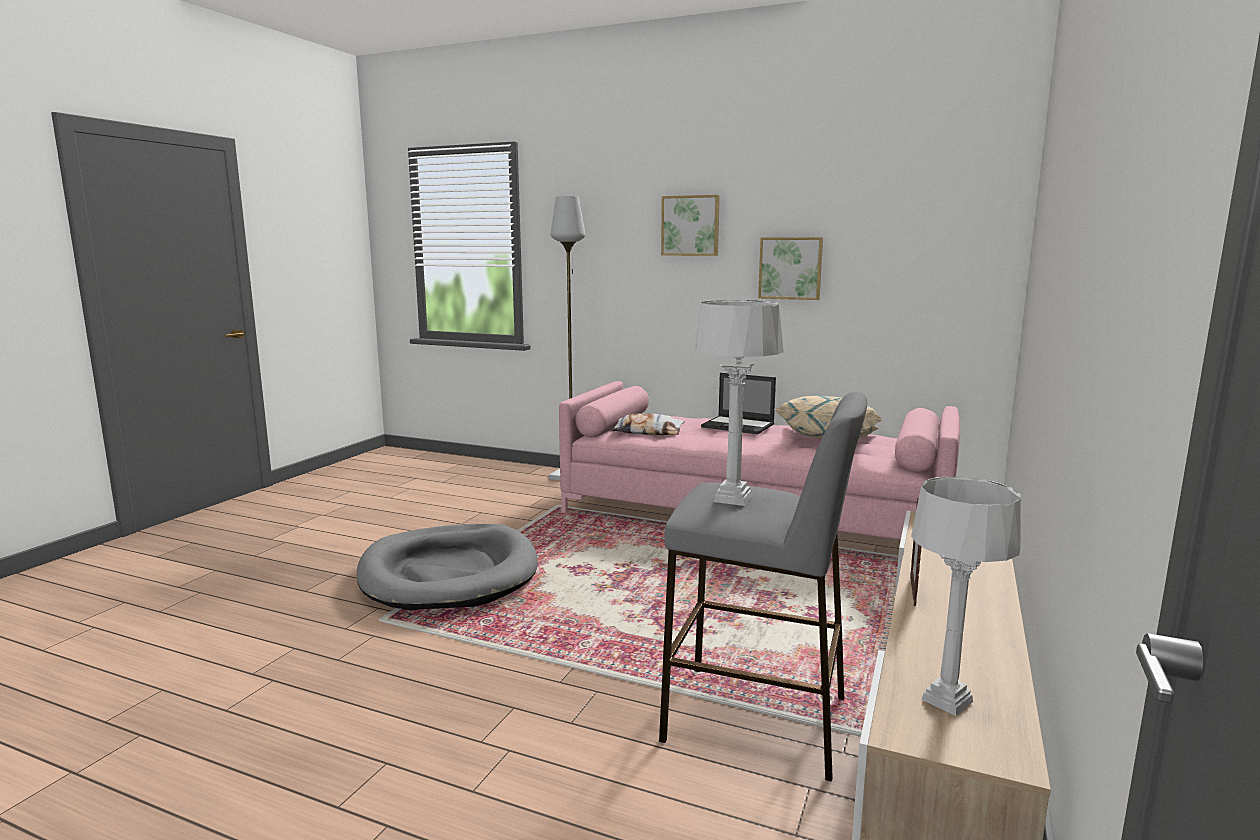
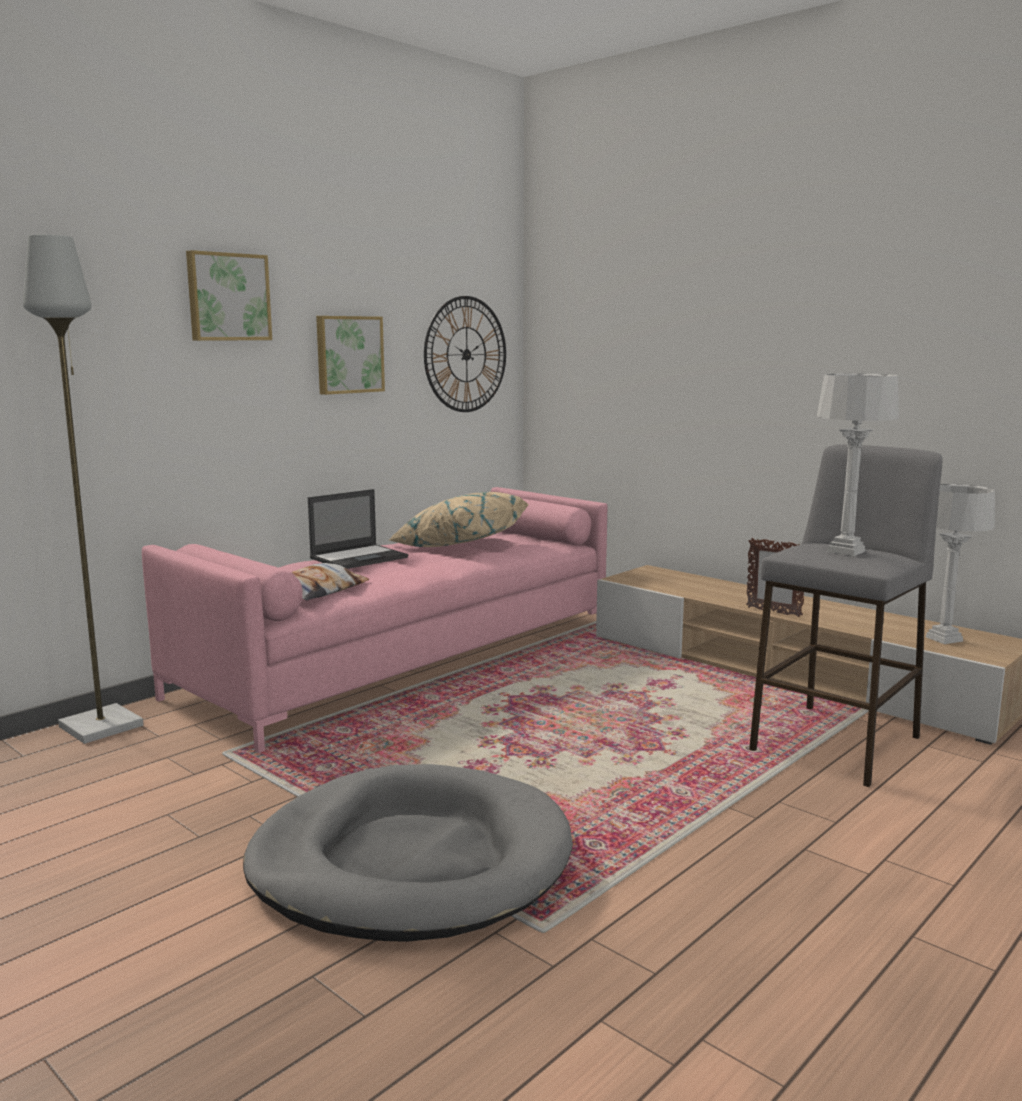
camera: 70 degrees left, 0 degrees up
none -> wall clock [424,296,506,412]

